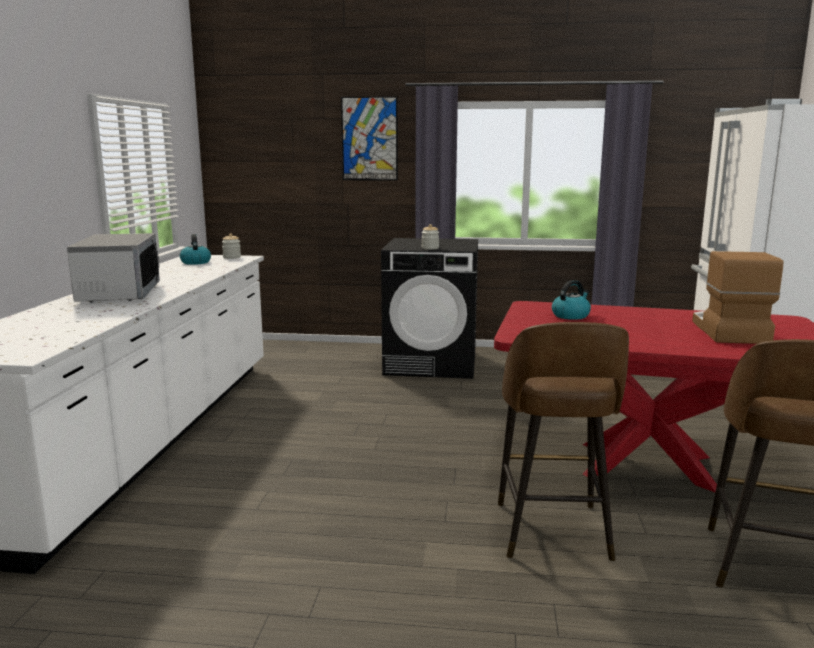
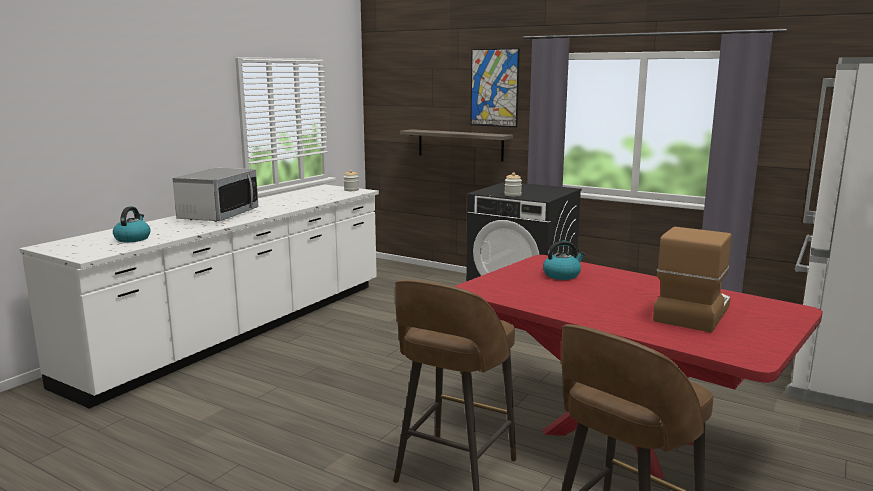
camera: 25 degrees right, 0 degrees up
kettle [180,234,211,265] -> kettle moved to [113,207,151,242]
none -> shelf [400,129,513,161]

